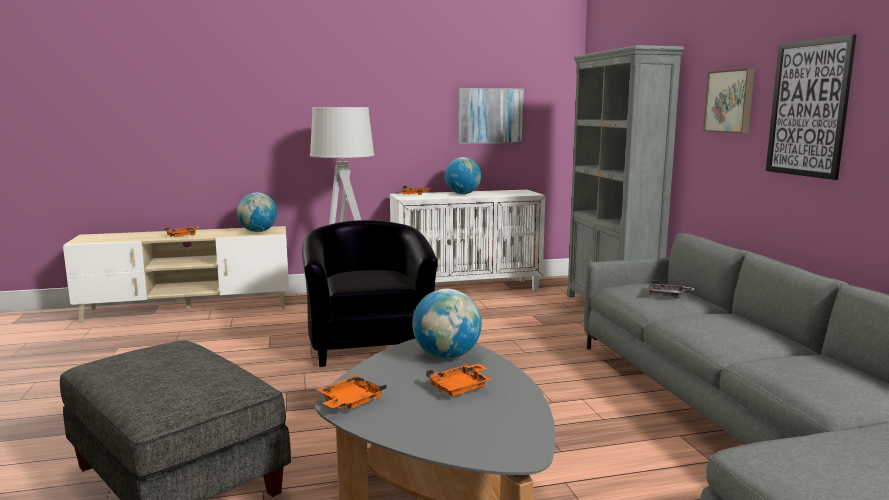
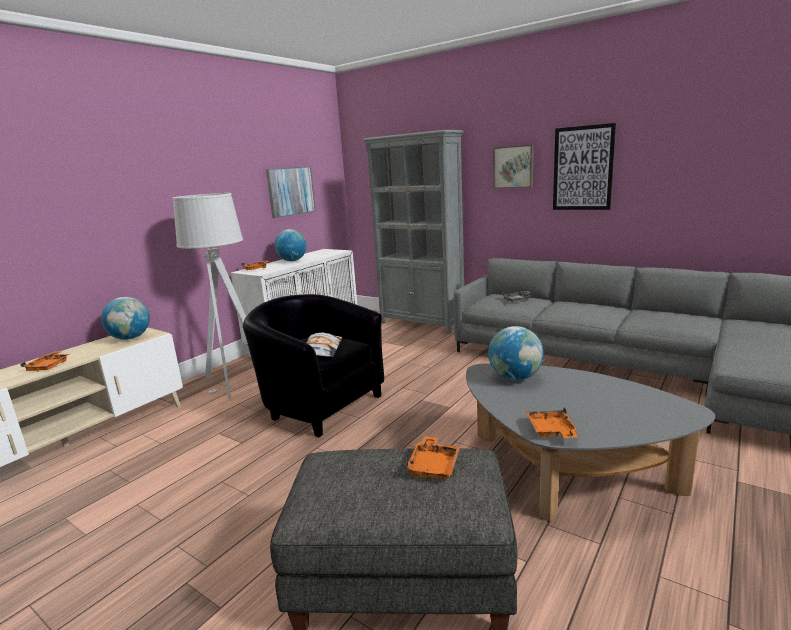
camera: 40 degrees left, 5 degrees up
orange tray [426,364,492,396] -> orange tray moved to [405,436,460,479]
none -> pillow [306,333,342,357]

